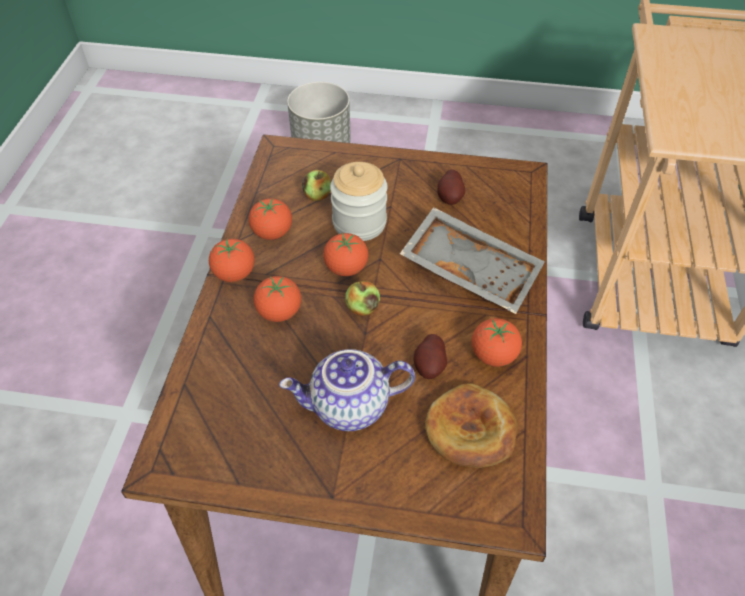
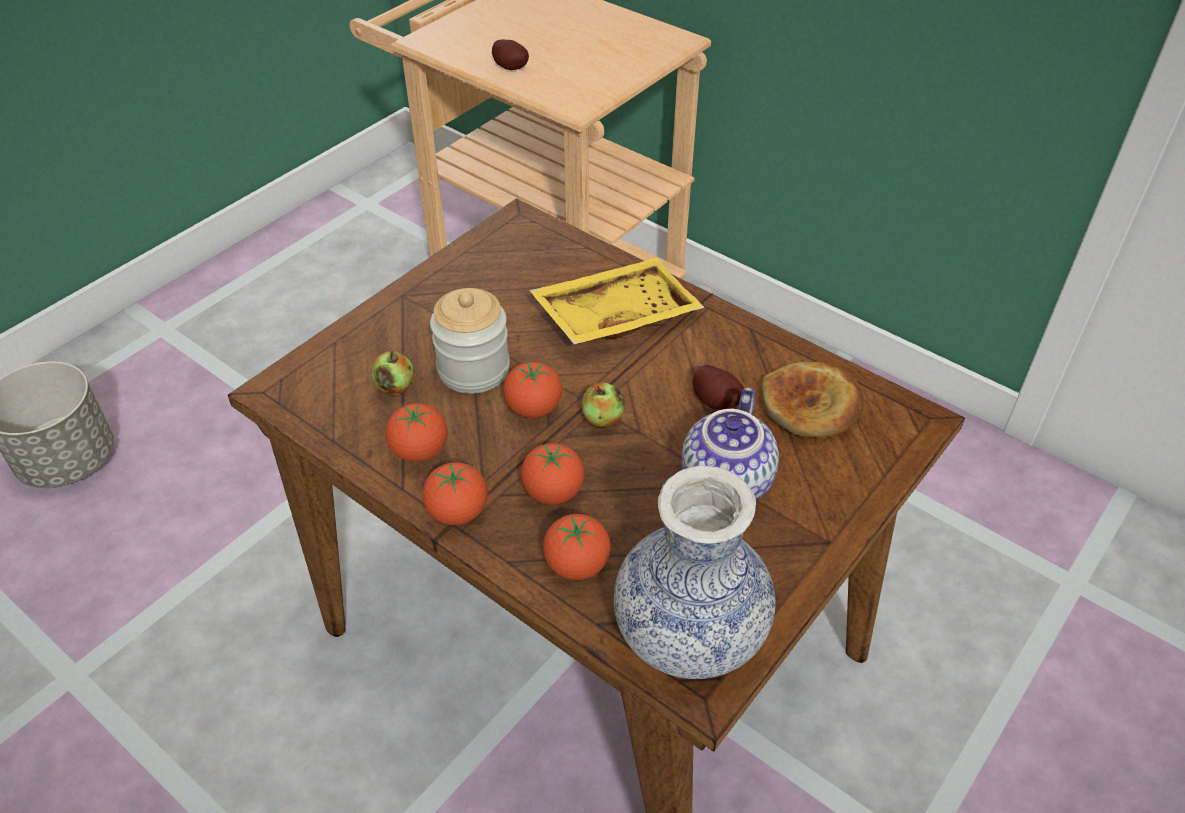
camera: 60 degrees left, 5 degrees down
grey tray [400,207,545,314] -> yellow tray [529,258,705,344]
potato [437,170,465,205] -> potato moved to [492,39,529,70]
tomato [472,318,522,367] -> tomato moved to [543,514,611,580]
none -> vase [614,466,775,679]

